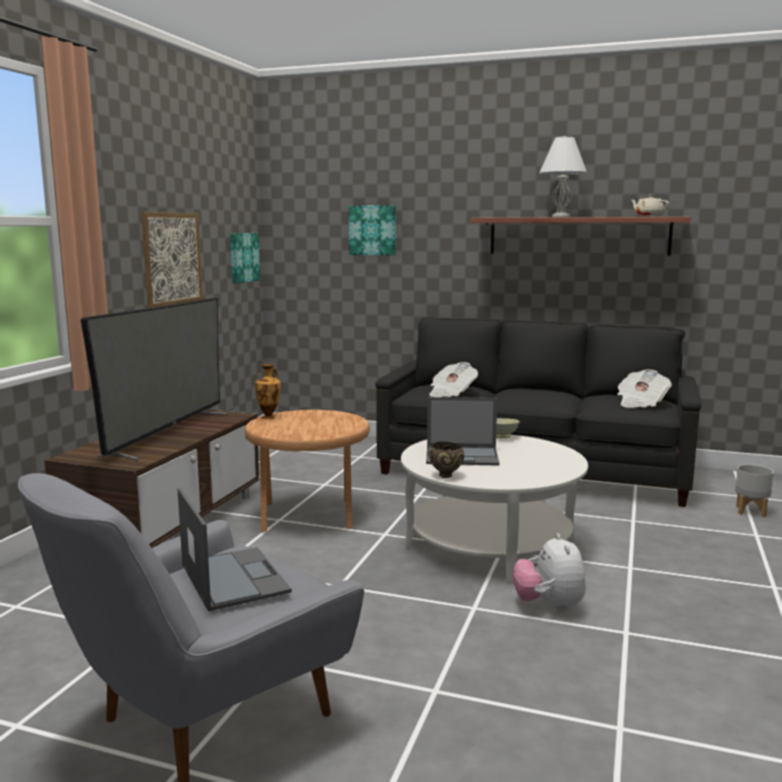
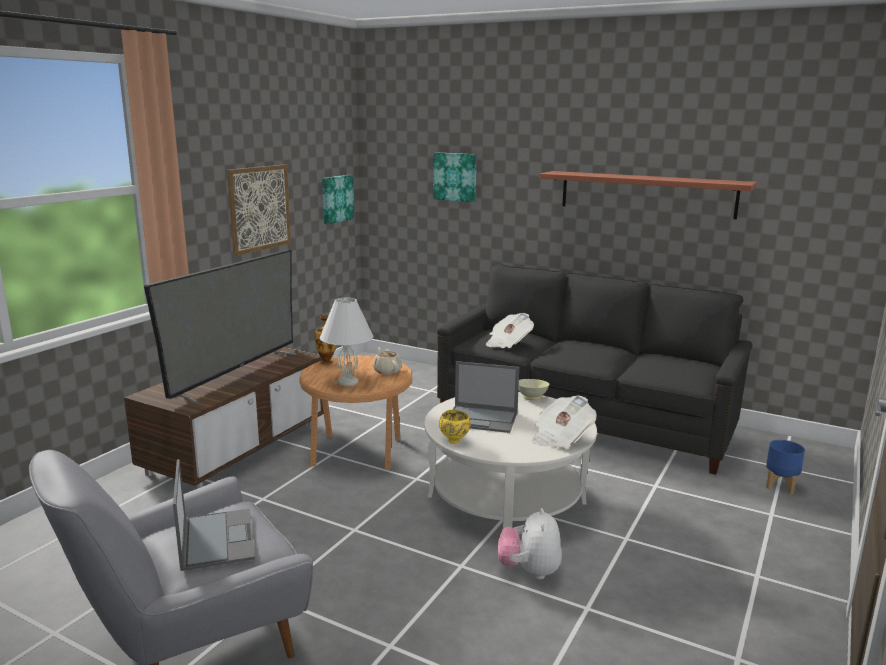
camera: 10 degrees right, 5 degrees up
brown bowl [429,441,464,478] -> yellow bowl [439,410,471,444]
white table lamp [539,136,587,217] -> white table lamp moved to [320,298,373,386]
newspaper [617,369,672,408] -> newspaper moved to [532,396,597,449]
beige teapot [631,194,669,217] -> beige teapot moved to [373,347,402,375]
grey planter [735,464,774,517] -> blue planter [766,440,805,494]

